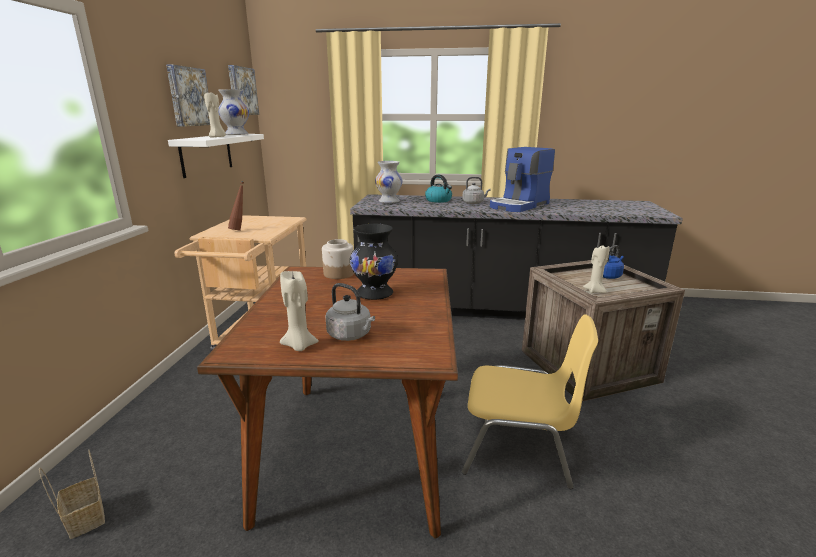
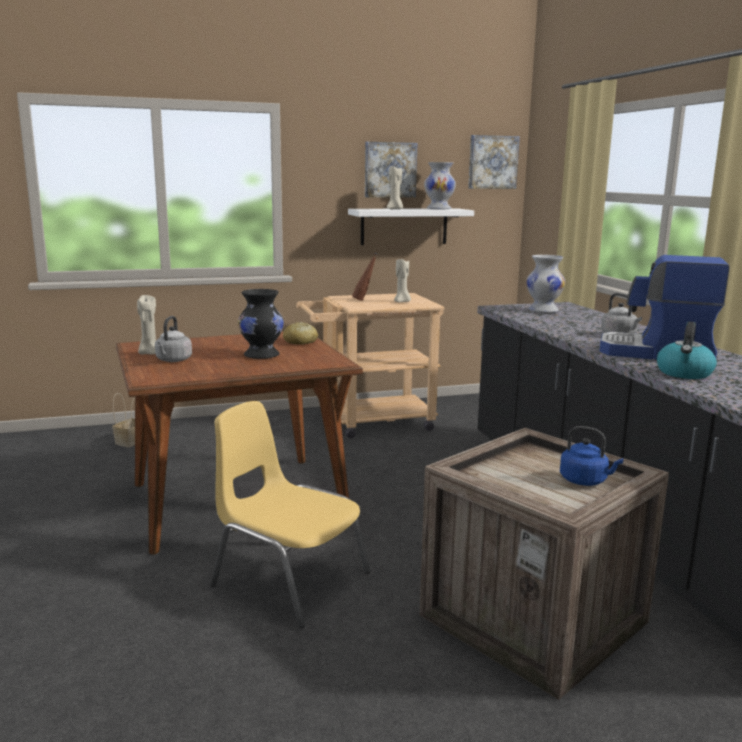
camera: 65 degrees right, 5 degrees down
jar [322,239,354,279] -> bread [283,322,318,345]
kettle [425,175,452,203] -> kettle moved to [657,321,717,379]
yellow chair [462,314,598,489] -> yellow chair turned 135 degrees clockwise [211,401,370,628]
beige candle [583,245,610,293] -> beige candle moved to [394,259,411,302]

